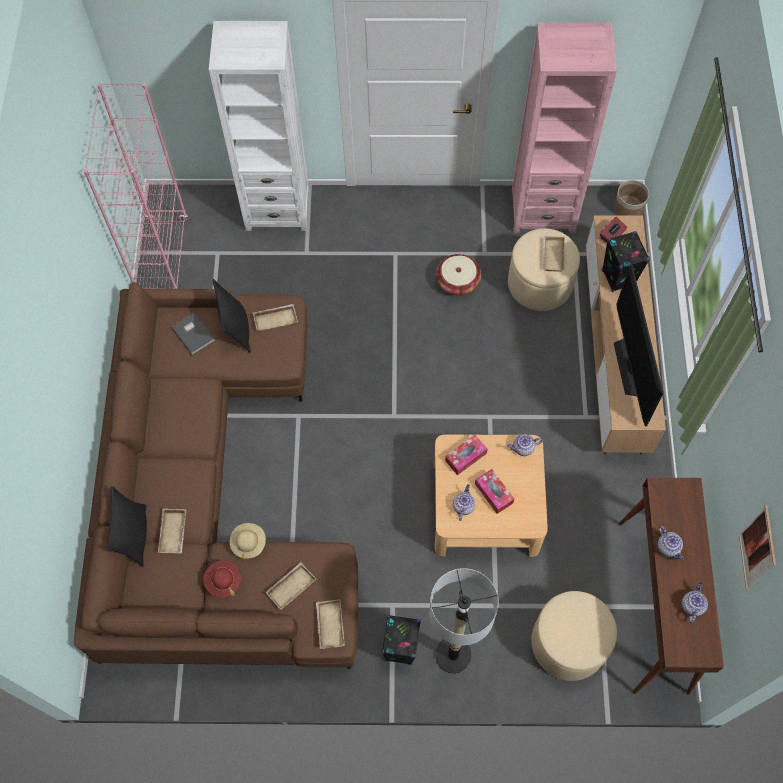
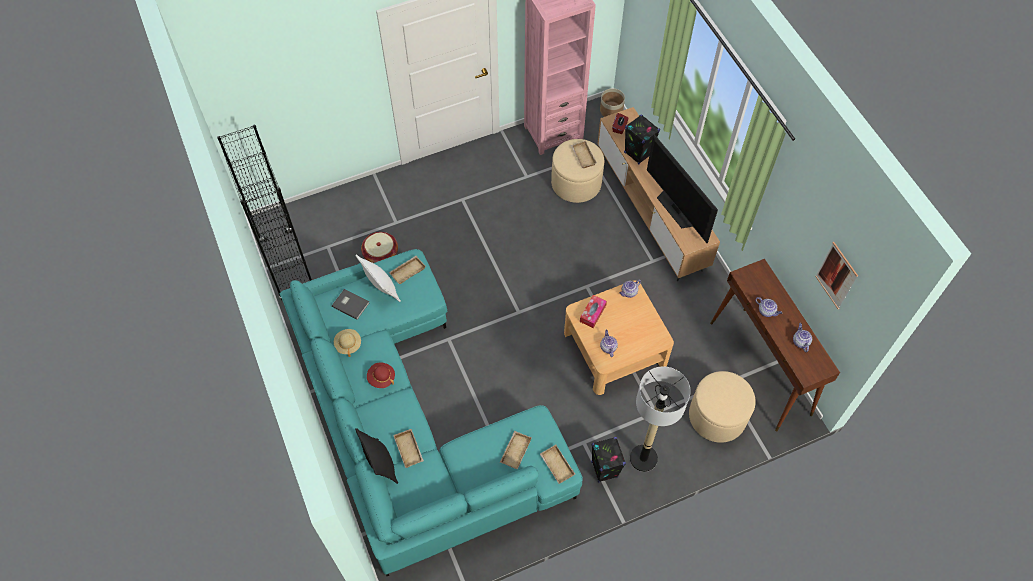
camera: 25 degrees left, 5 degrees down
brown sofa [74,282,358,669] -> turquoise sofa [280,249,583,576]
pink bookcase [84,83,188,289] -> black bookcase [217,125,312,300]
red hat [203,561,241,598] -> red hat moved to [367,362,395,388]
white bookcase [209,21,309,231] -> none
black pillow [213,279,251,353] -> white pillow [356,255,401,302]
beige hat [230,523,266,561] -> beige hat moved to [334,329,361,357]
basket [436,254,481,295] -> basket moved to [361,232,398,263]
tissue box [475,469,514,514] -> none

